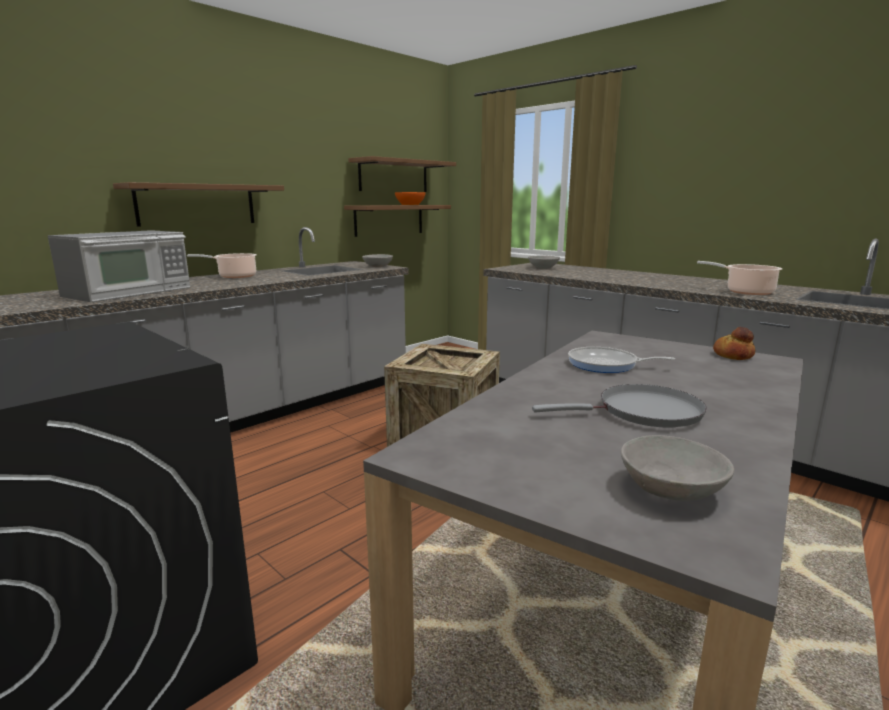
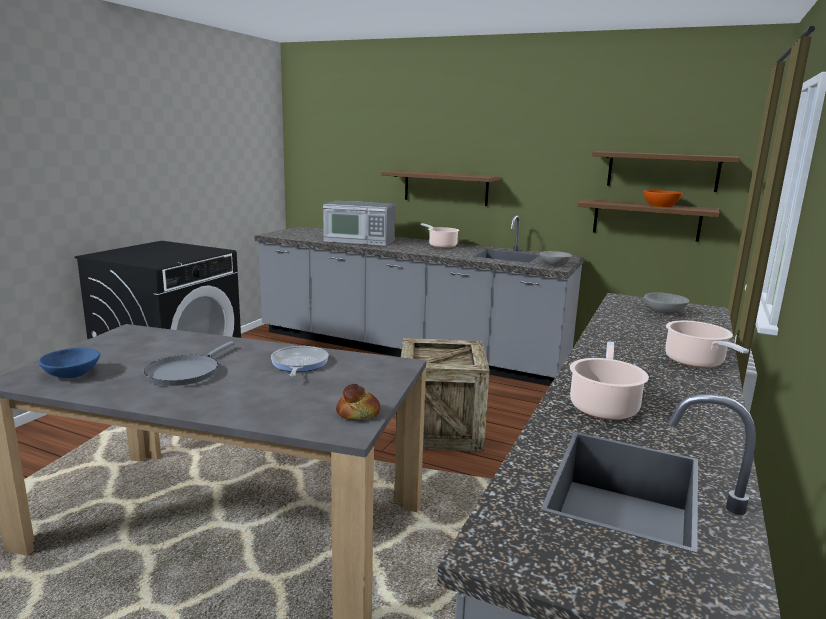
camera: 70 degrees right, 0 degrees up
grey frying pan [532,384,707,427] -> grey frying pan turned 45 degrees clockwise [144,341,235,386]
grey bowl [621,435,734,501] -> blue bowl [39,348,100,378]
none -> cooking pot [665,321,749,368]

